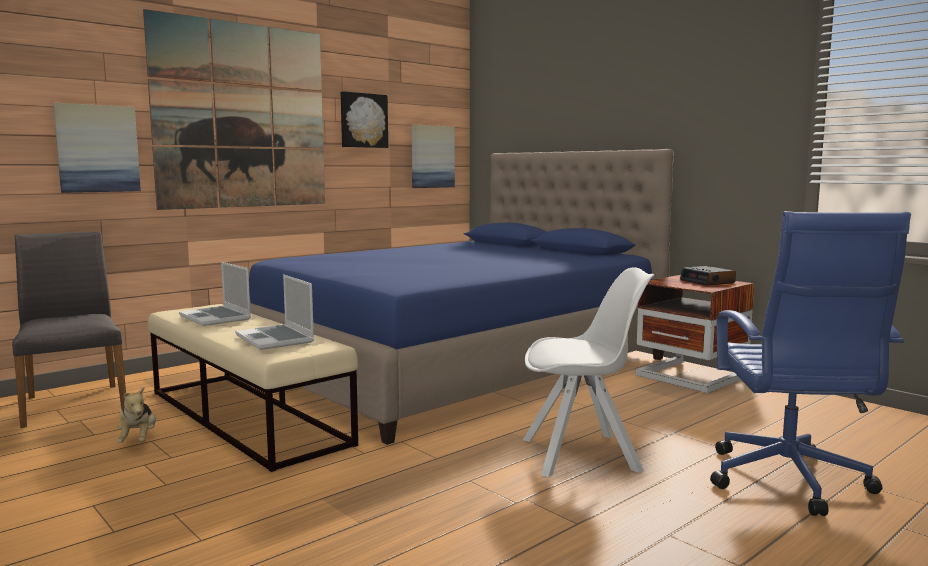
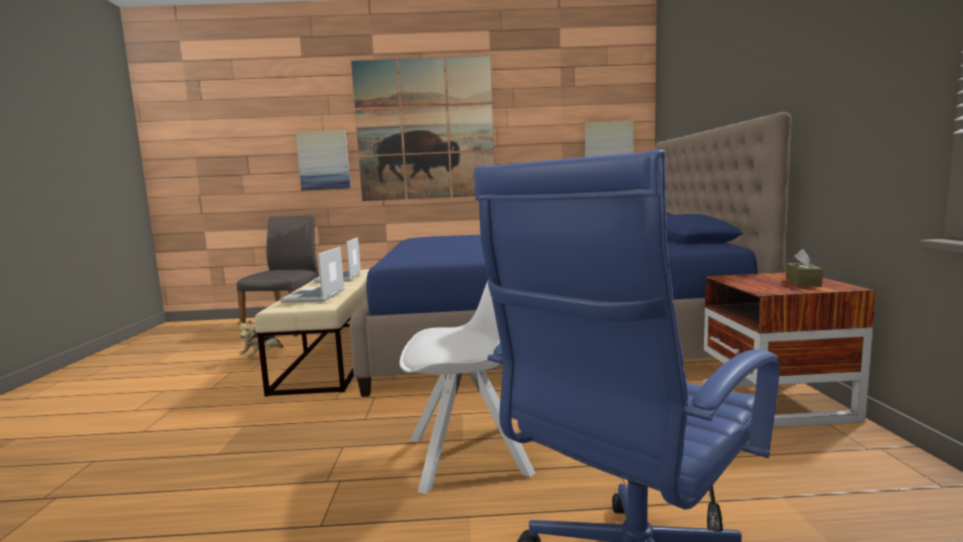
camera: 40 degrees right, 0 degrees up
picture [341,91,388,148] -> none
white chair [523,267,654,477] -> white chair turned 45 degrees counterclockwise [399,281,535,494]
alarm clock [680,266,736,285] -> brown tissue box [786,249,823,287]

